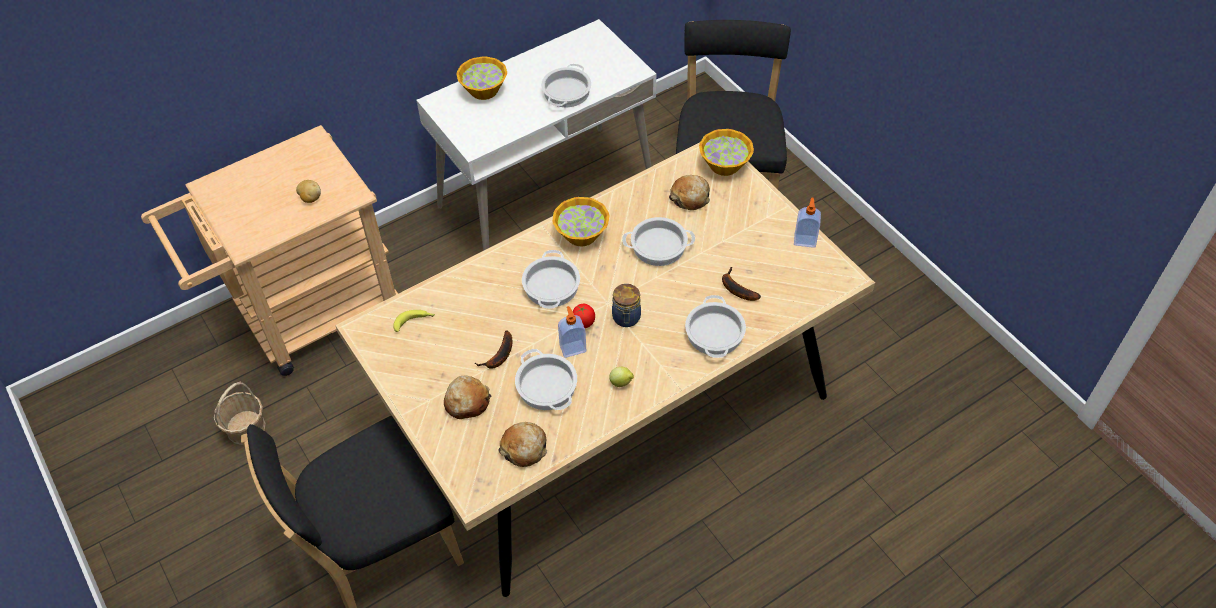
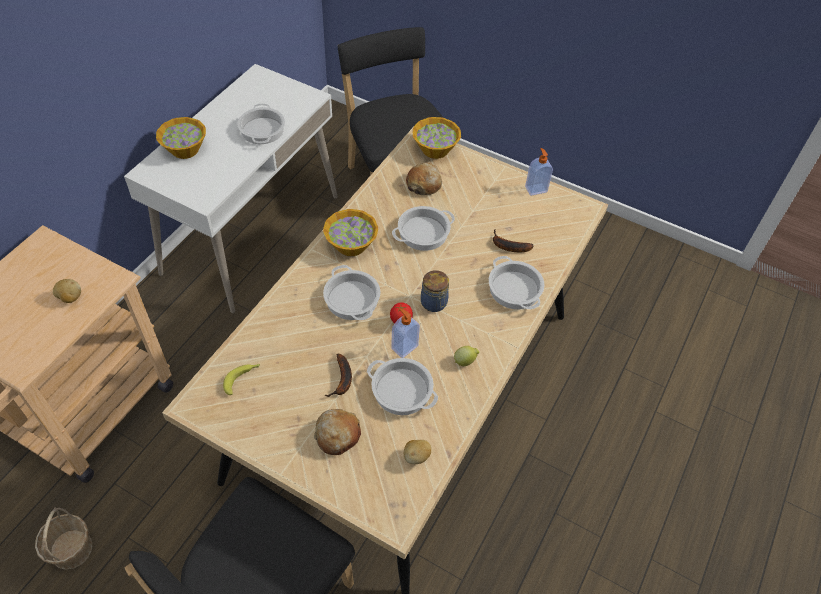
camera: 30 degrees left, 0 degrees up
bread [499,422,547,467] -> potato [404,440,431,464]

